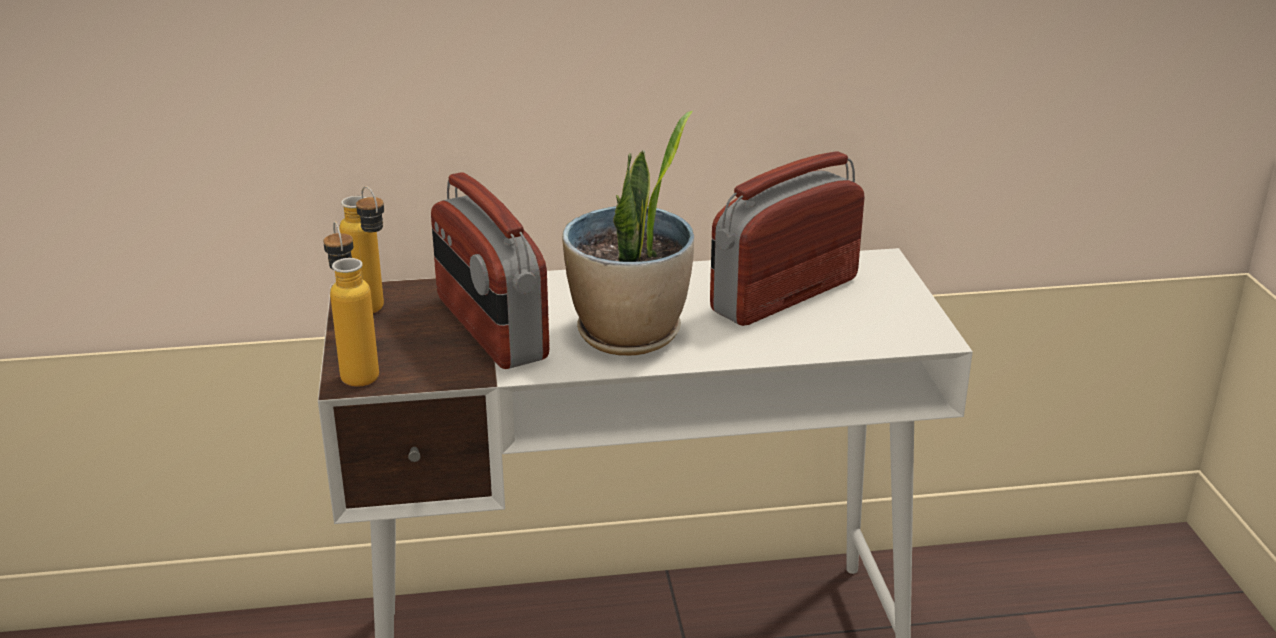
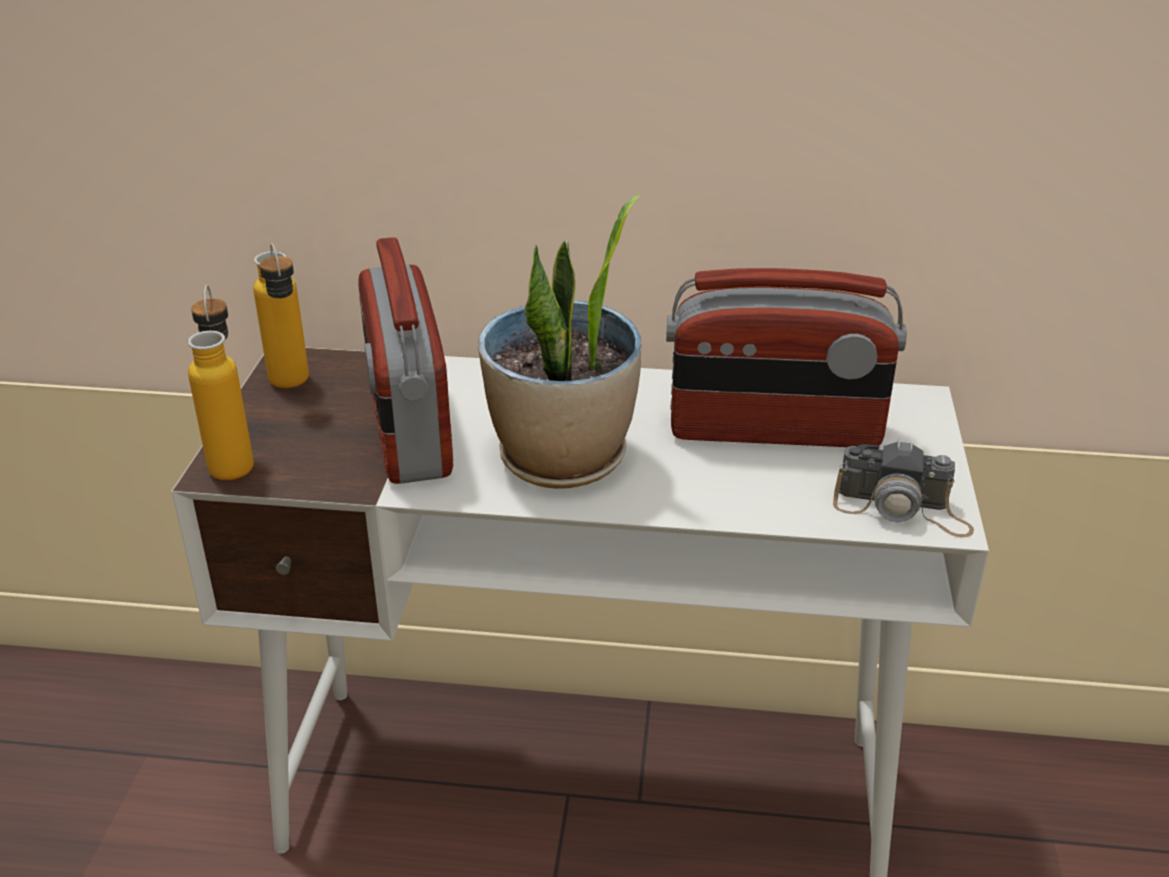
camera: 15 degrees right, 5 degrees up
radio [710,151,865,326] -> radio turned 150 degrees counterclockwise [666,268,907,447]
none -> camera [833,439,974,537]

